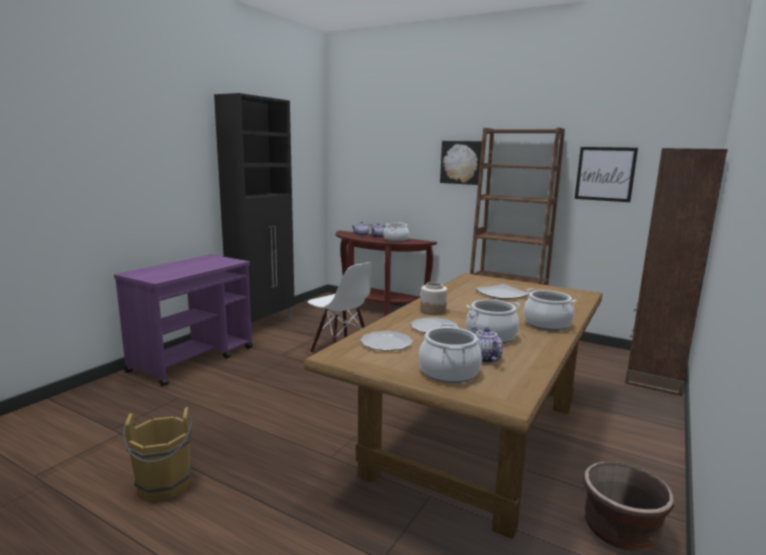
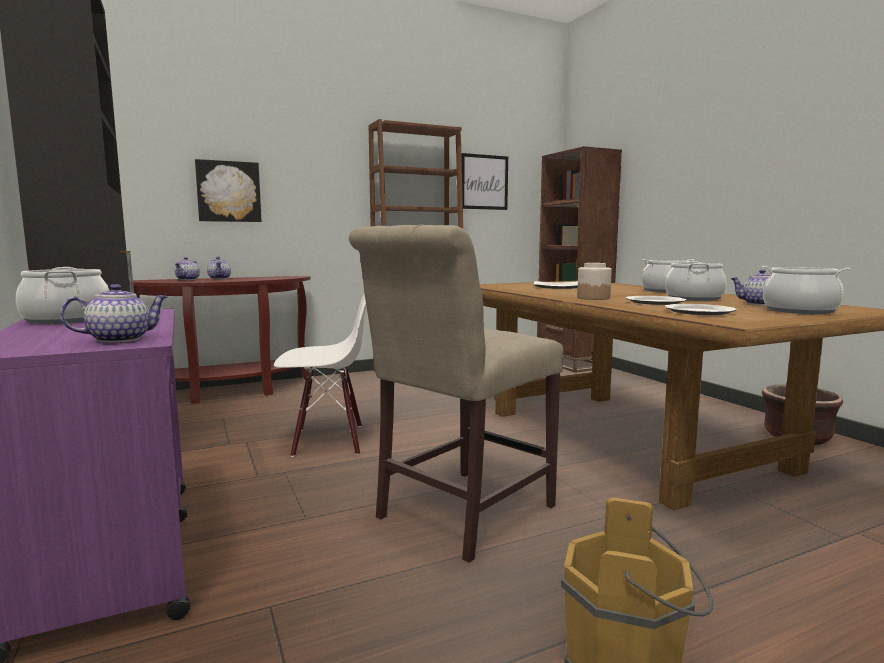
camera: 55 degrees left, 5 degrees down
cooking pot [384,222,409,242] -> cooking pot moved to [16,267,110,324]
picture [440,141,482,185] -> picture moved to [195,159,261,222]
none -> teapot [60,284,168,343]
none -> beige chair [349,225,563,563]

